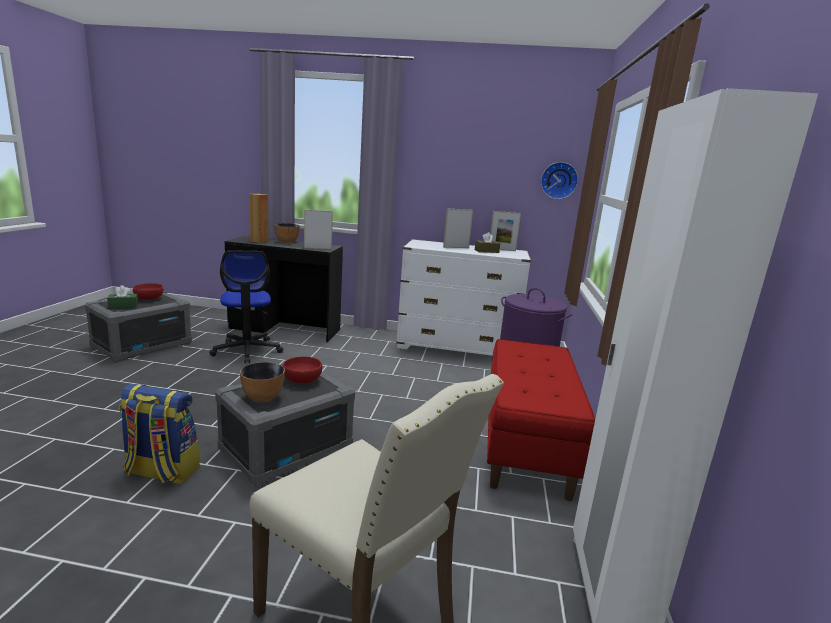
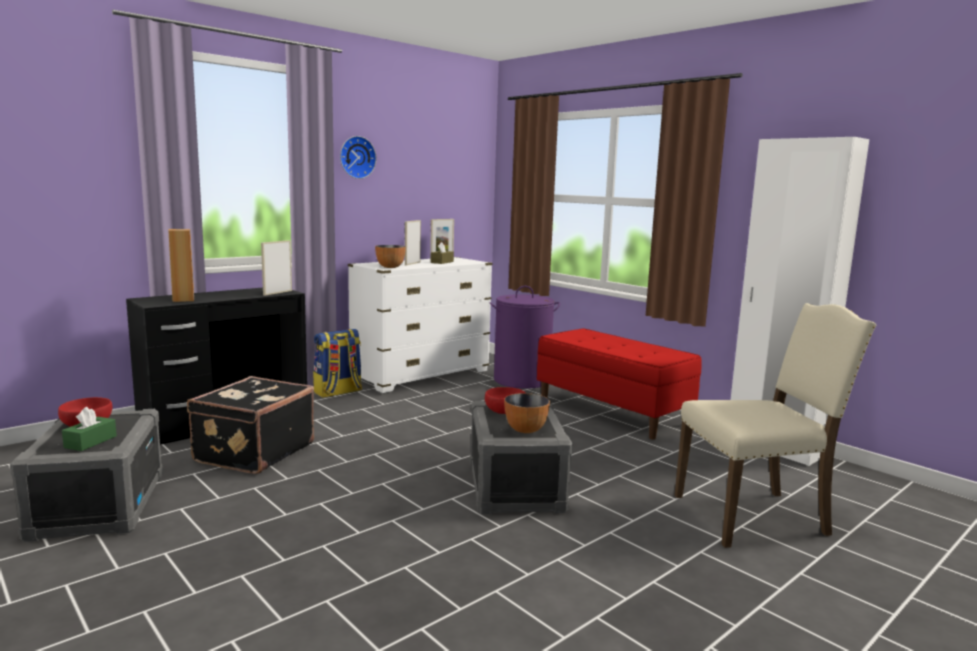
camera: 50 degrees left, 5 degrees down
backpack [119,384,199,485] -> backpack moved to [313,329,362,398]
office chair [209,250,283,363] -> black suitcase [187,376,314,474]
bowl [275,223,300,243] -> bowl moved to [375,245,406,268]
wall clock [541,162,578,199] -> wall clock moved to [340,136,377,179]

